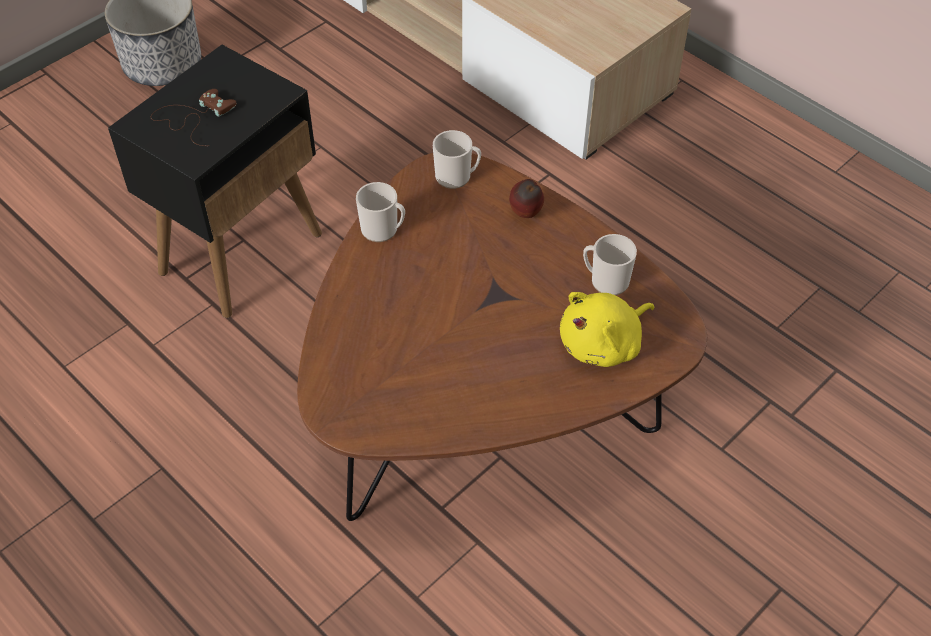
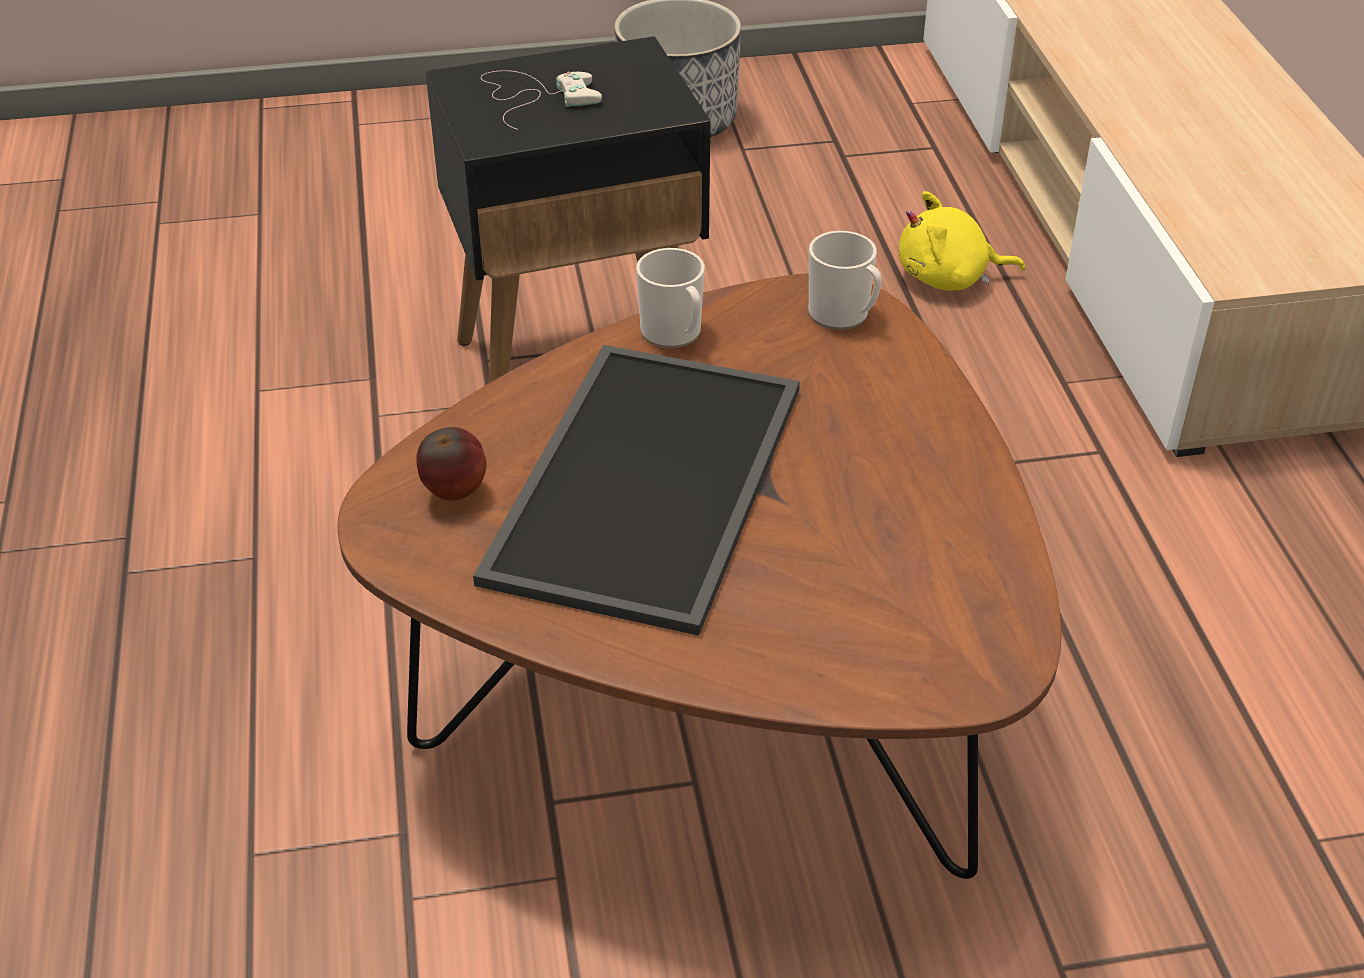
camera: 35 degrees right, 10 degrees down
brown game controller [151,89,237,146] -> white game controller [481,70,602,130]
apple [509,179,544,218] -> apple moved to [416,427,487,501]
yellow plush toy [560,292,654,367] -> yellow plush toy moved to [899,191,1025,291]
mug [583,234,637,295] -> none
none -> tray [473,345,800,636]

